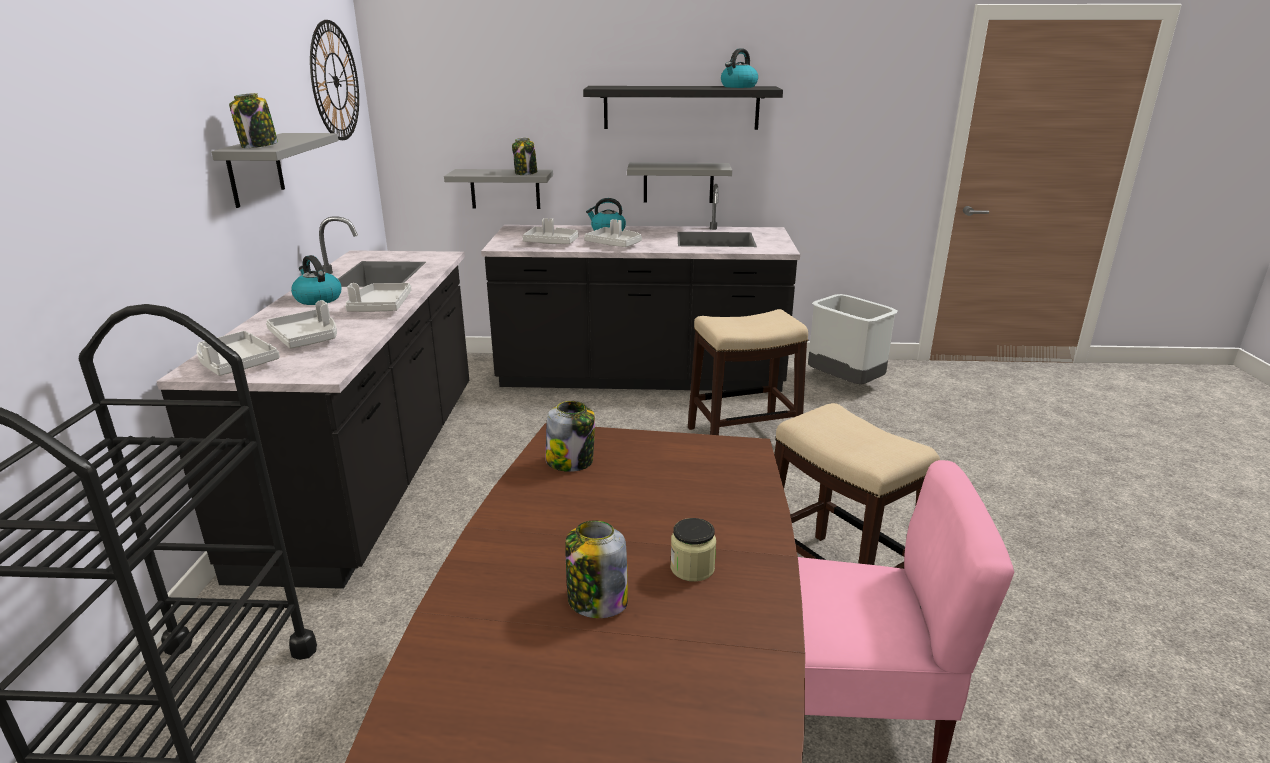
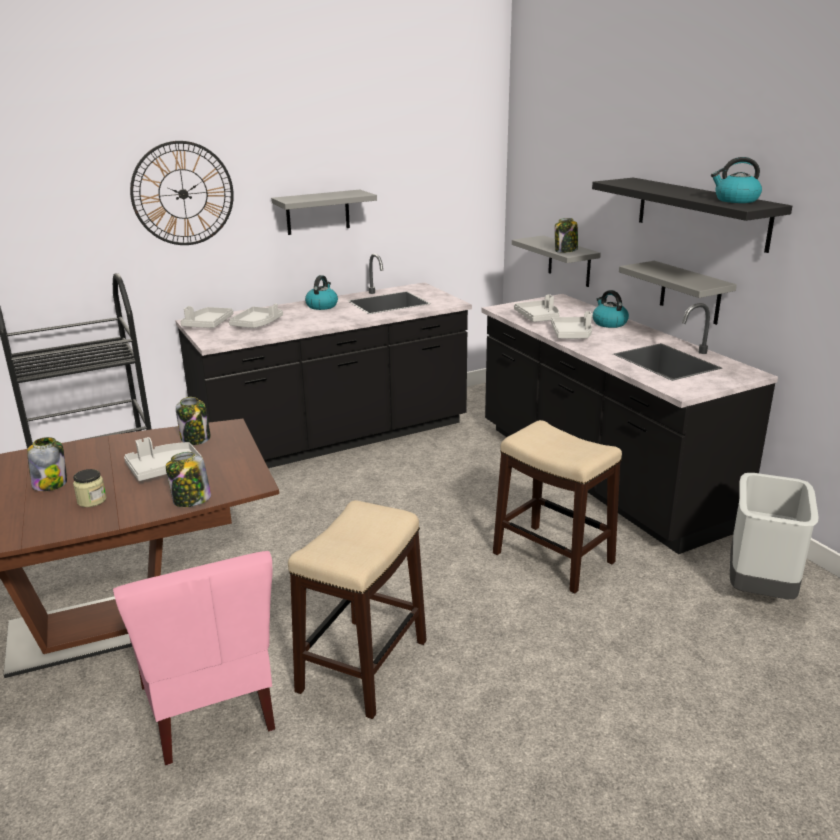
camera: 60 degrees right, 0 degrees up
jar [229,93,278,148] -> jar moved to [166,452,211,507]
wall clock [310,20,359,140] -> wall clock moved to [130,141,234,245]
grey tray [345,283,411,312] -> grey tray moved to [124,437,202,481]

